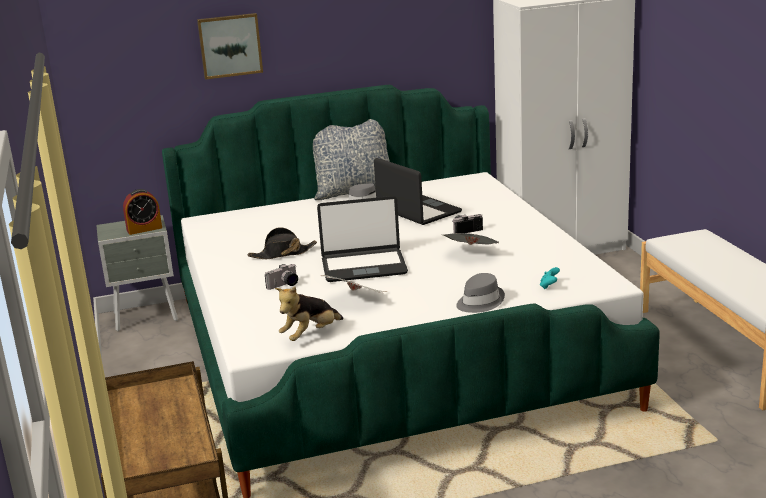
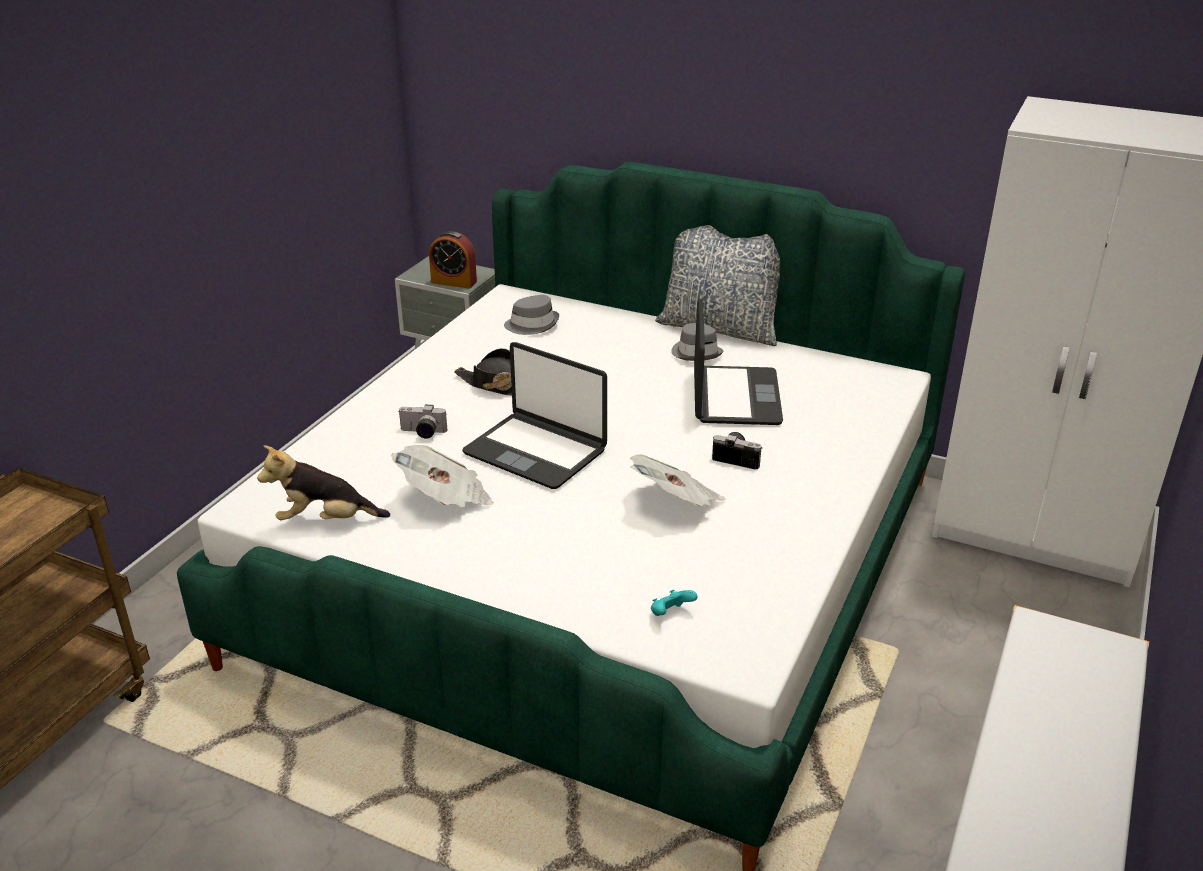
camera: 40 degrees right, 10 degrees up
picture [197,13,263,80] -> none
grey hat [456,273,505,313] -> grey hat moved to [504,295,559,335]

